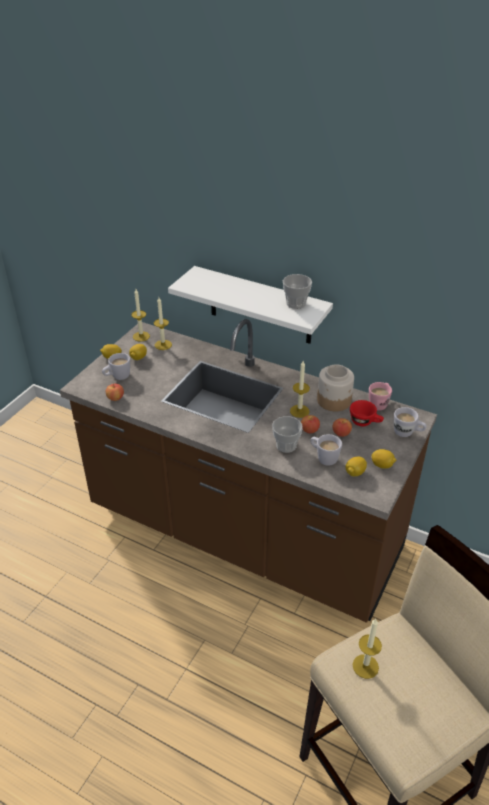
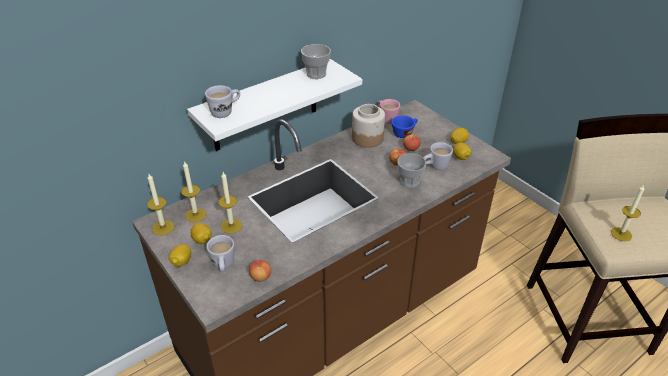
camera: 65 degrees left, 0 degrees up
candle [290,361,310,418] -> candle moved to [218,172,243,234]
red cup [350,400,384,426] -> blue cup [391,116,418,138]
white mug [394,407,427,437] -> white mug moved to [205,85,240,118]

